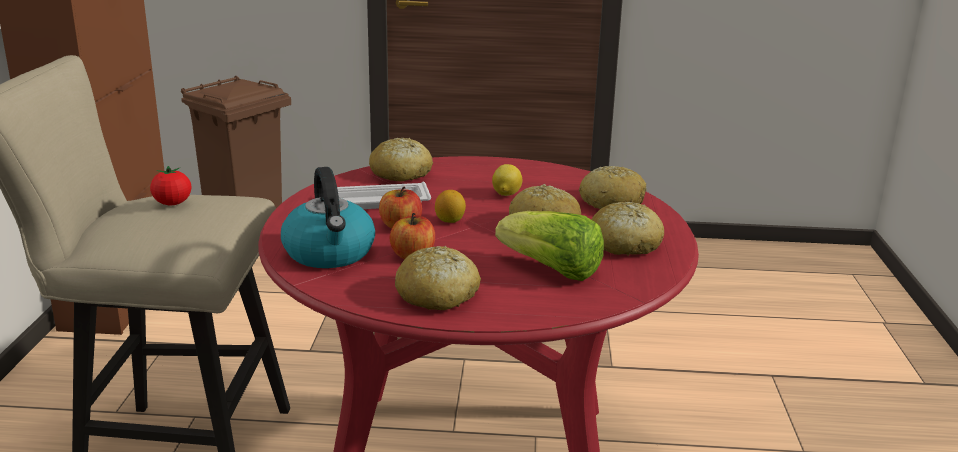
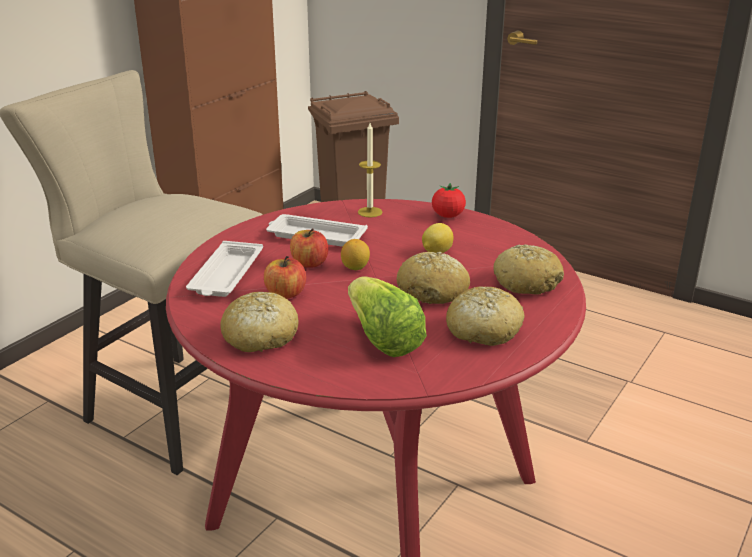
camera: 30 degrees right, 5 degrees up
tomato [150,166,191,205] -> tomato moved to [432,183,466,218]
kettle [281,167,375,268] -> white tray [186,241,263,297]
bread [369,138,433,182] -> candle [358,123,382,217]

